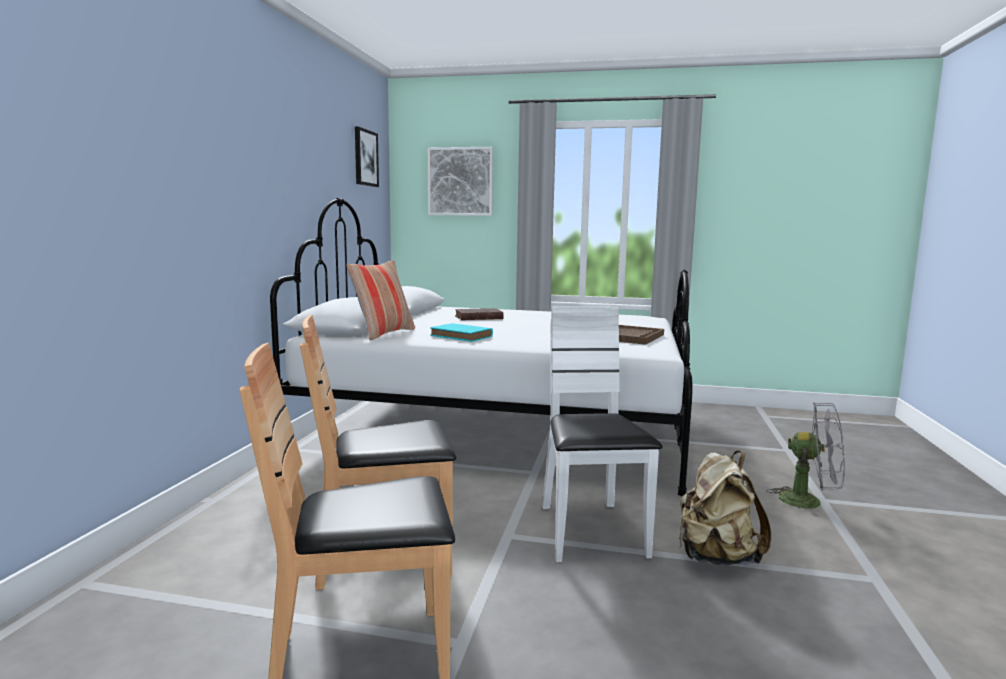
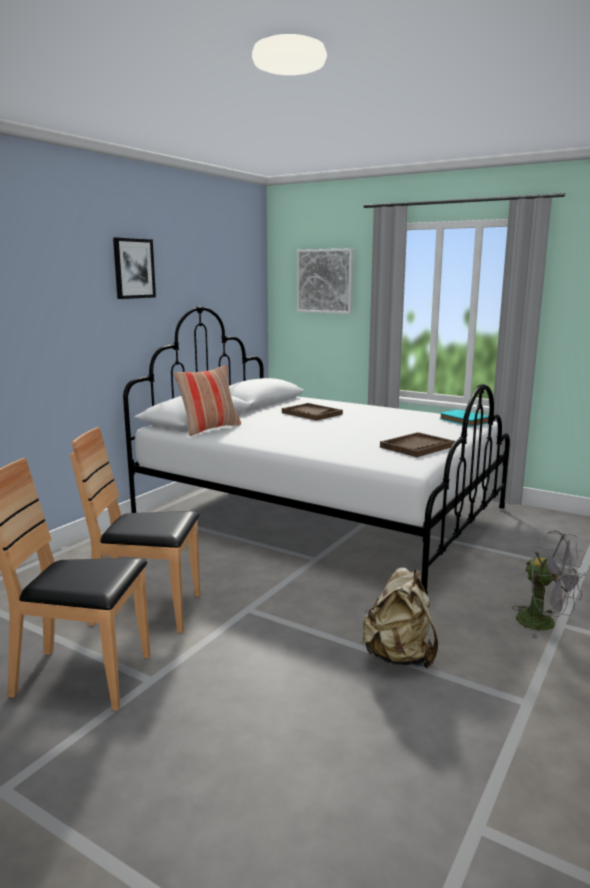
camera: 20 degrees right, 5 degrees up
picture [355,127,379,187] -> picture moved to [113,238,156,299]
turquoise book [430,323,493,342] -> turquoise book moved to [439,410,488,427]
brown book [455,308,503,320] -> brown tray [282,403,343,421]
white chair [542,306,662,562] -> none

